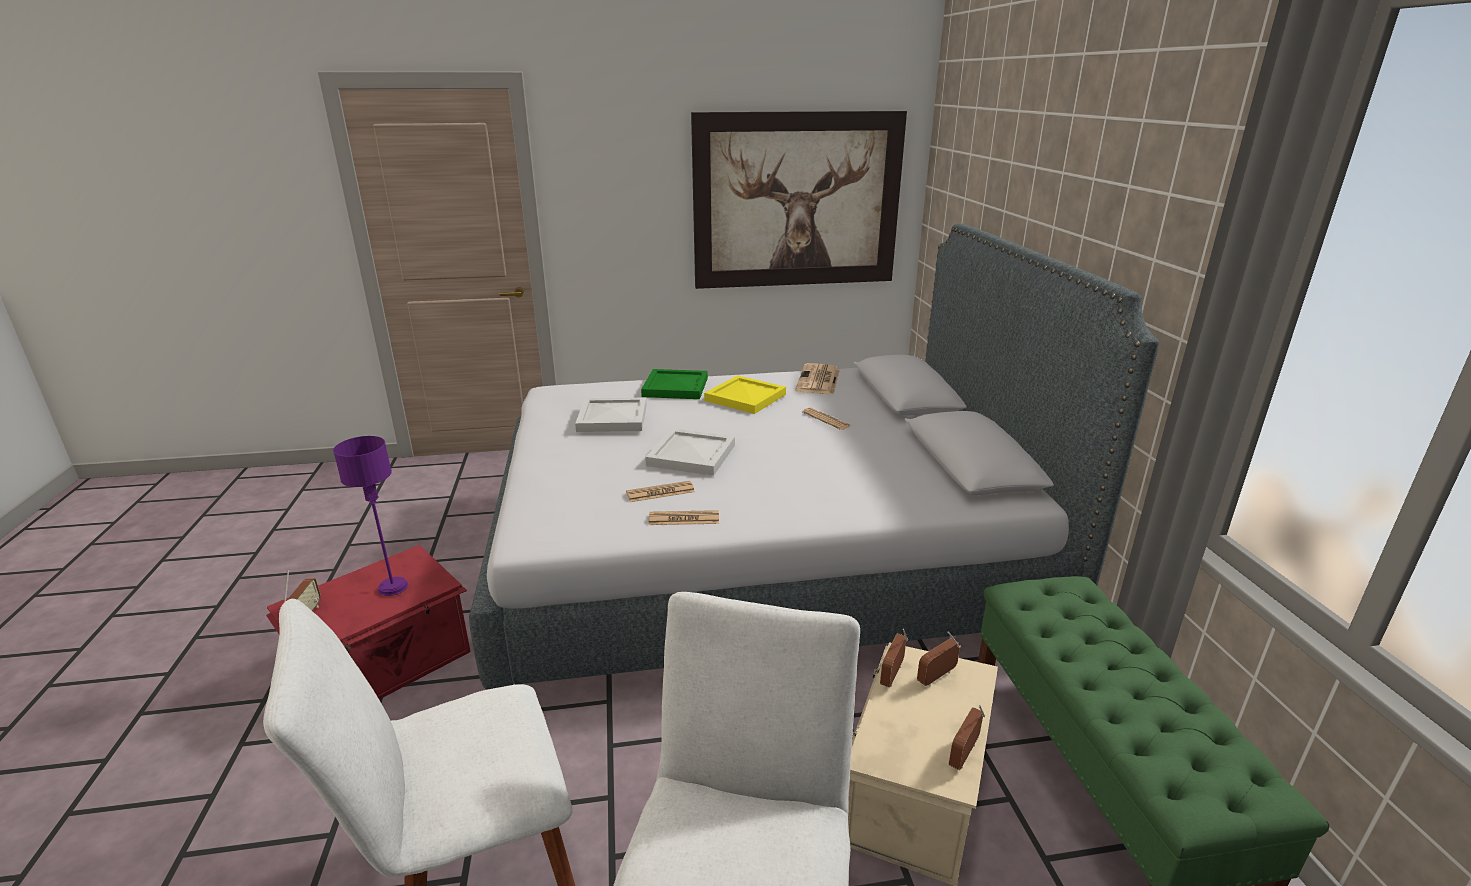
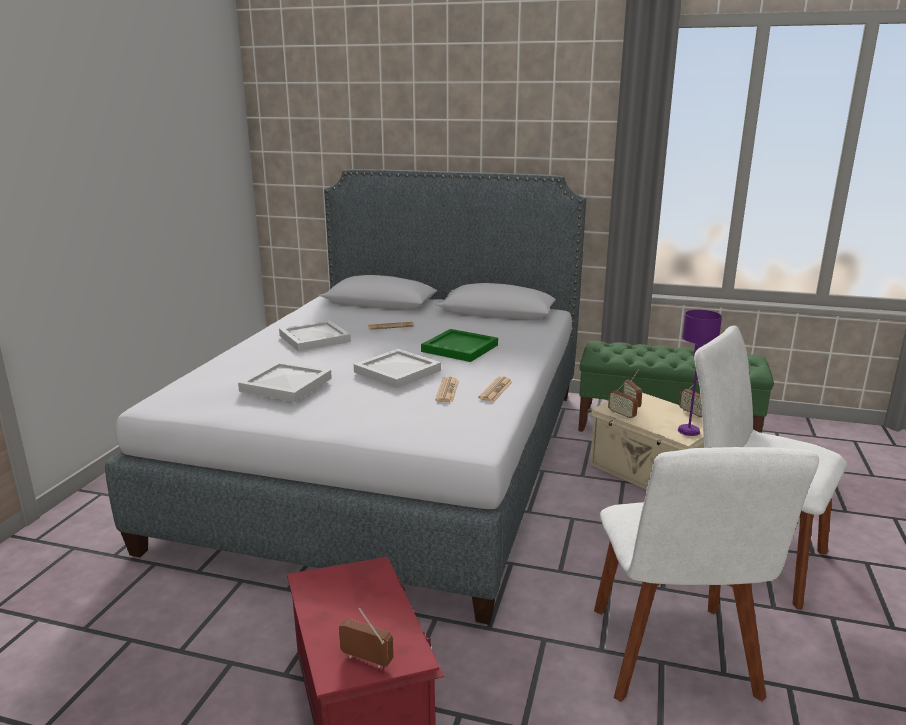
camera: 65 degrees left, 5 degrees down
purple table lamp [333,436,408,596] -> purple table lamp moved to [678,310,722,436]
green tray [641,369,708,399] -> green tray moved to [421,329,498,362]
picture [691,111,907,289] -> none
yellow tray [704,375,786,414] -> white tray [279,320,351,351]
newspaper [795,363,840,395] -> none

